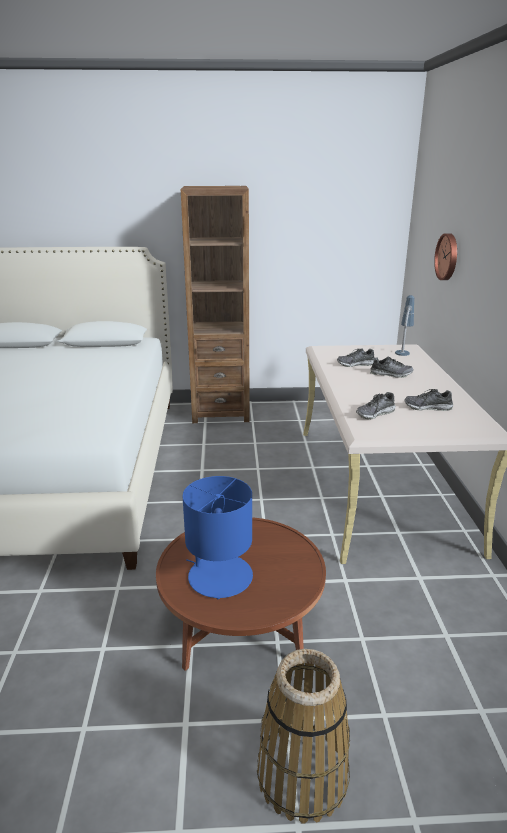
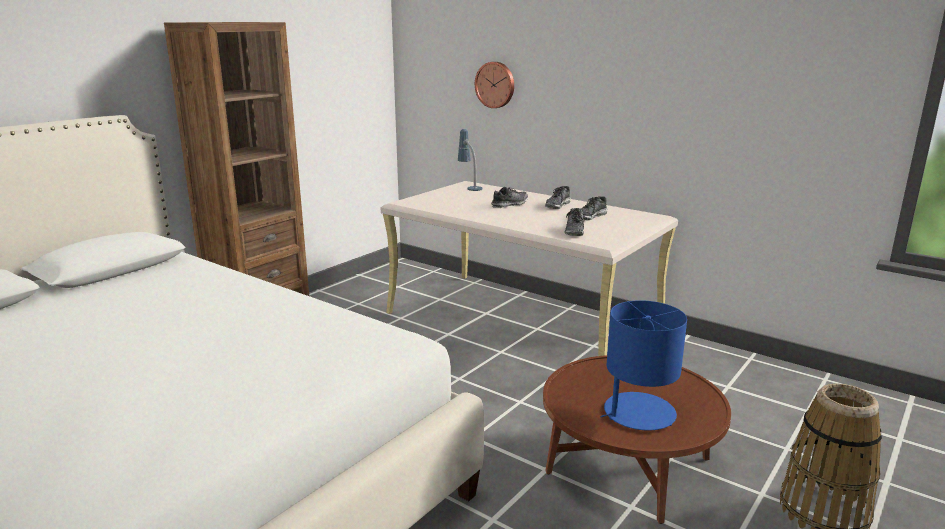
camera: 50 degrees left, 5 degrees down
shoe [337,349,375,367] -> shoe moved to [545,186,571,209]

